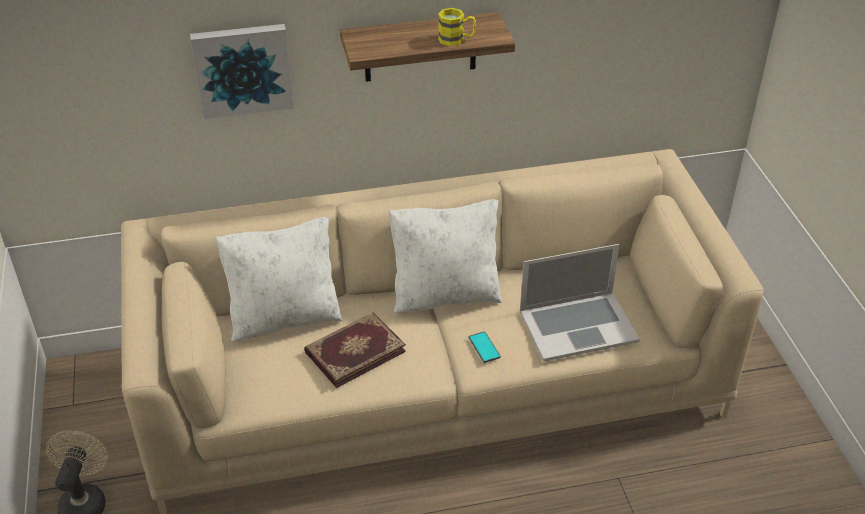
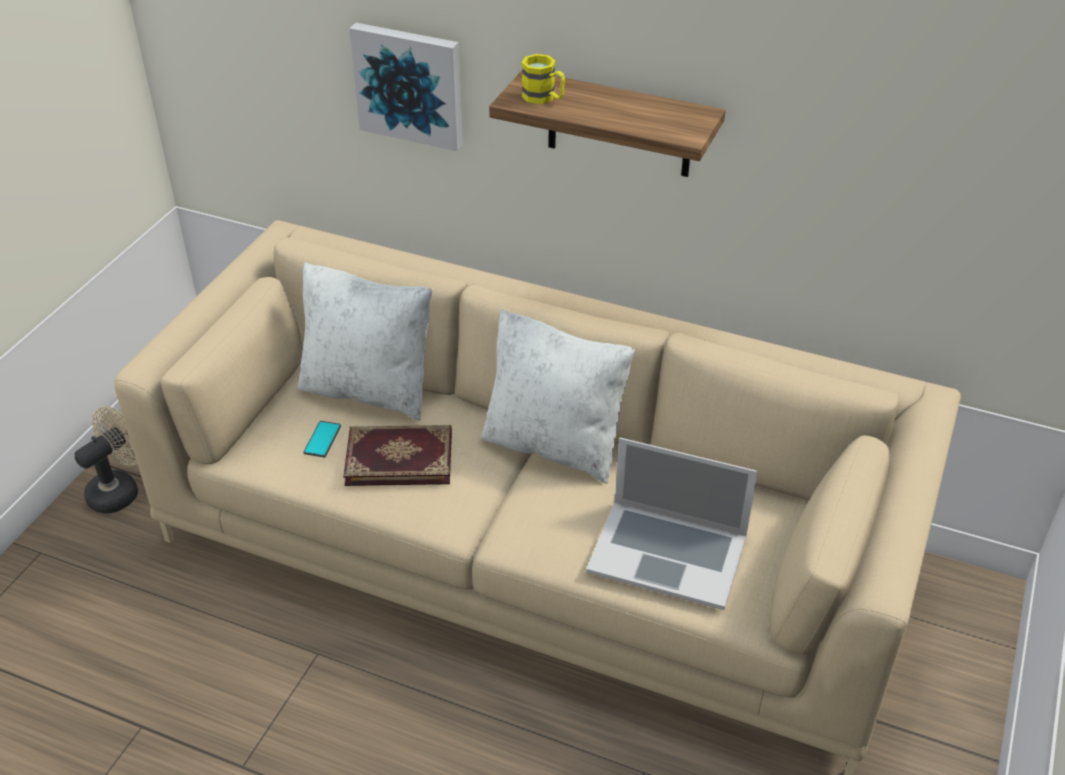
camera: 35 degrees right, 0 degrees up
yellow mug [438,8,476,46] -> yellow mug moved to [522,54,565,104]
phone [469,331,501,363] -> phone moved to [304,421,341,457]

